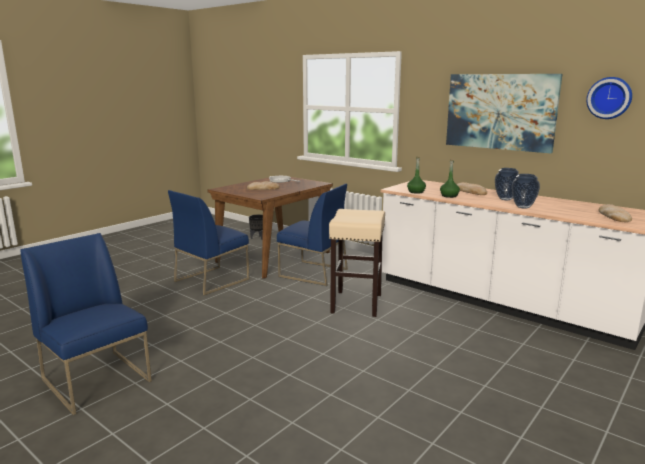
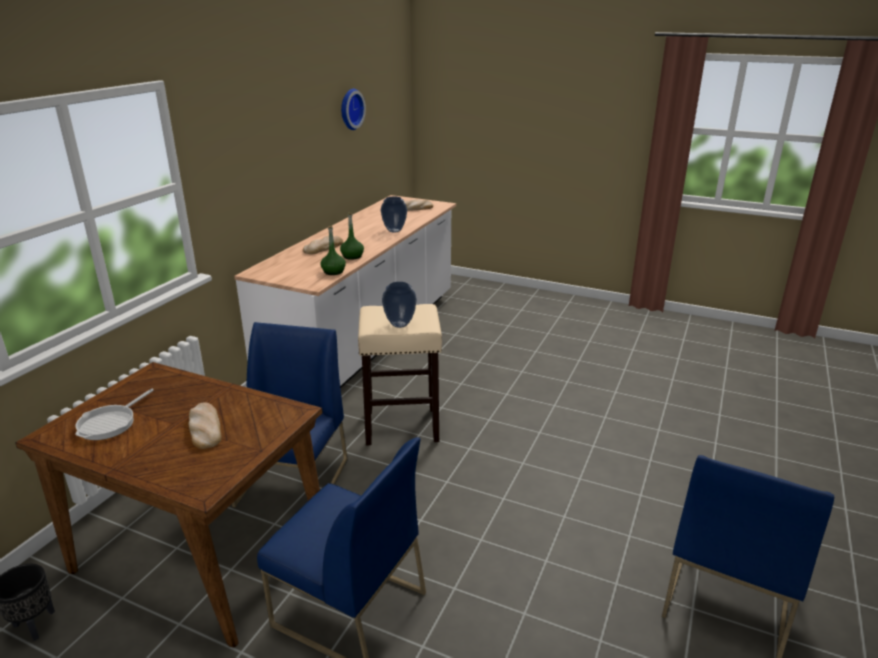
camera: 105 degrees left, 10 degrees up
picture [446,74,562,153] -> none
vase [495,168,519,200] -> vase moved to [382,282,417,328]

